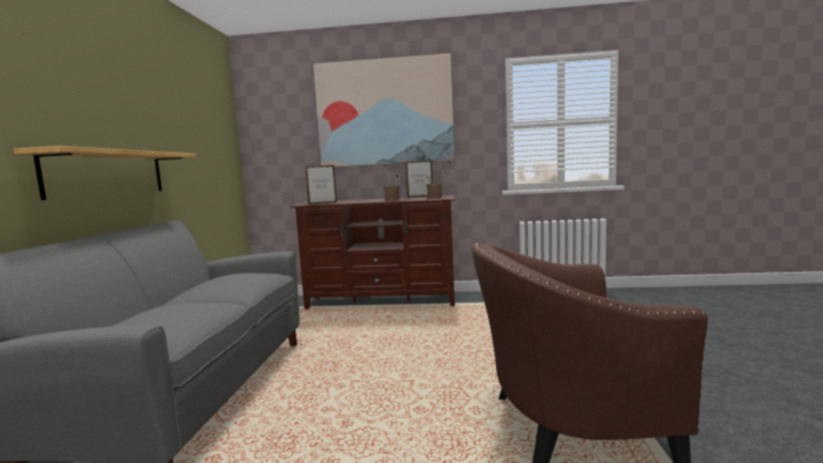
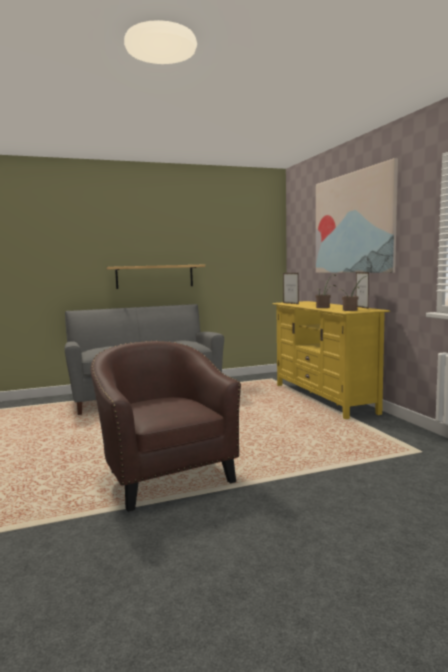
camera: 65 degrees right, 0 degrees up
brown tv stand [290,195,455,309] -> yellow tv stand [272,301,390,419]

